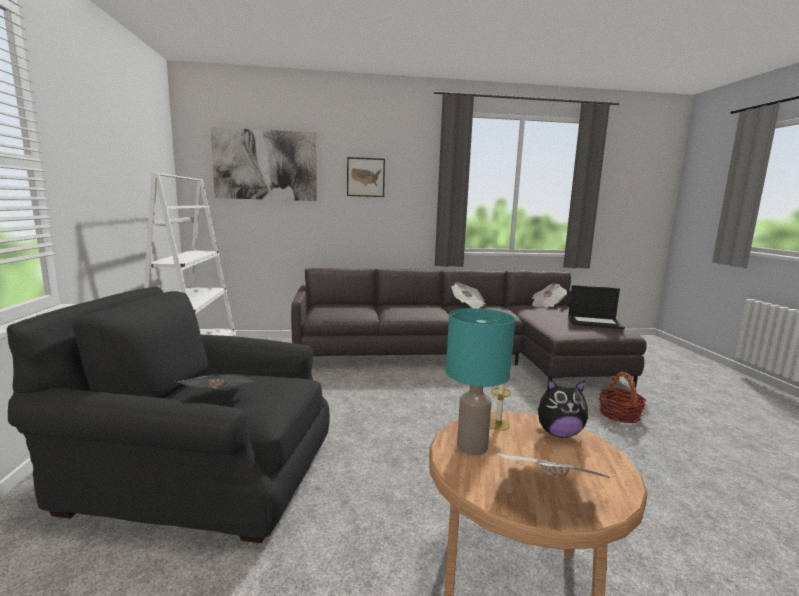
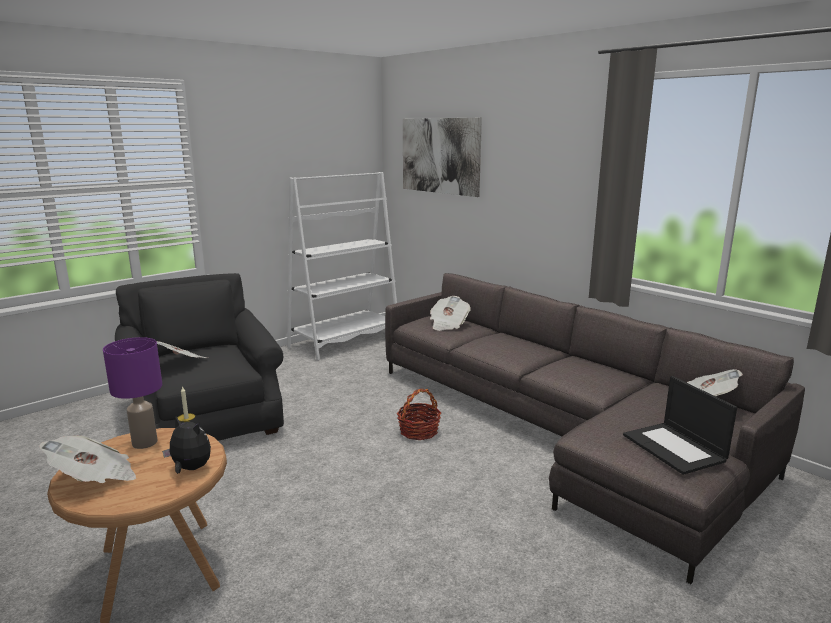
camera: 55 degrees right, 5 degrees up
picture [347,157,385,197] -> none
turquoise table lamp [446,308,515,455] -> purple table lamp [103,337,162,449]
newspaper [451,282,486,308] -> newspaper moved to [430,296,471,331]
plush toy [538,379,588,438] -> plush toy turned 150 degrees clockwise [162,417,211,474]
basket [599,372,646,424] -> basket moved to [397,389,441,440]

